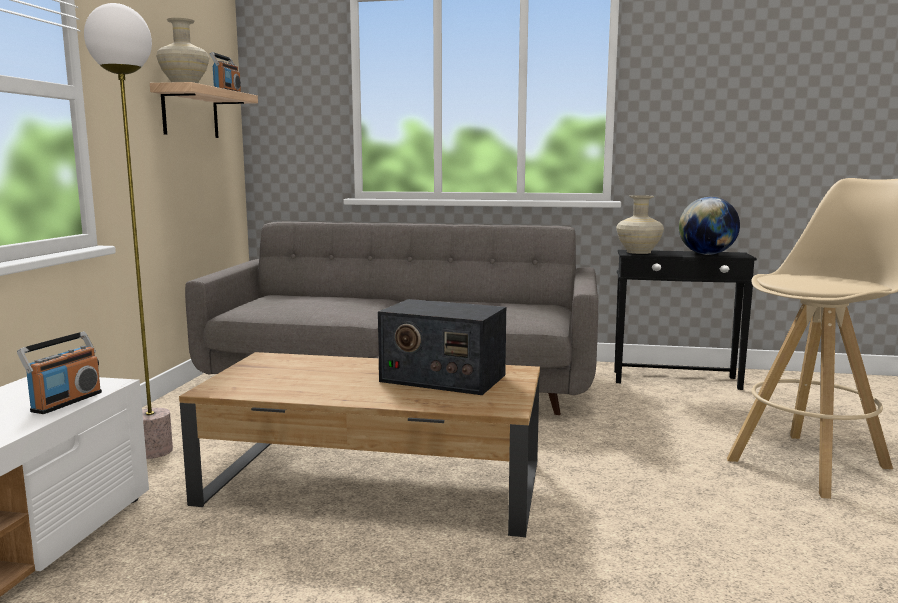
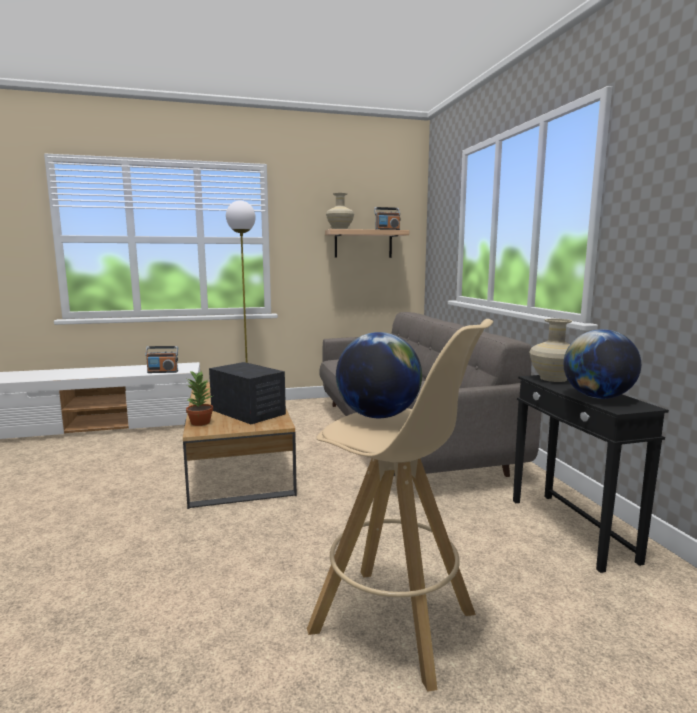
camera: 65 degrees right, 0 degrees up
radio [378,299,506,395] -> radio turned 135 degrees clockwise [209,362,286,424]
none -> potted plant [186,371,213,426]
none -> globe [336,332,422,418]

